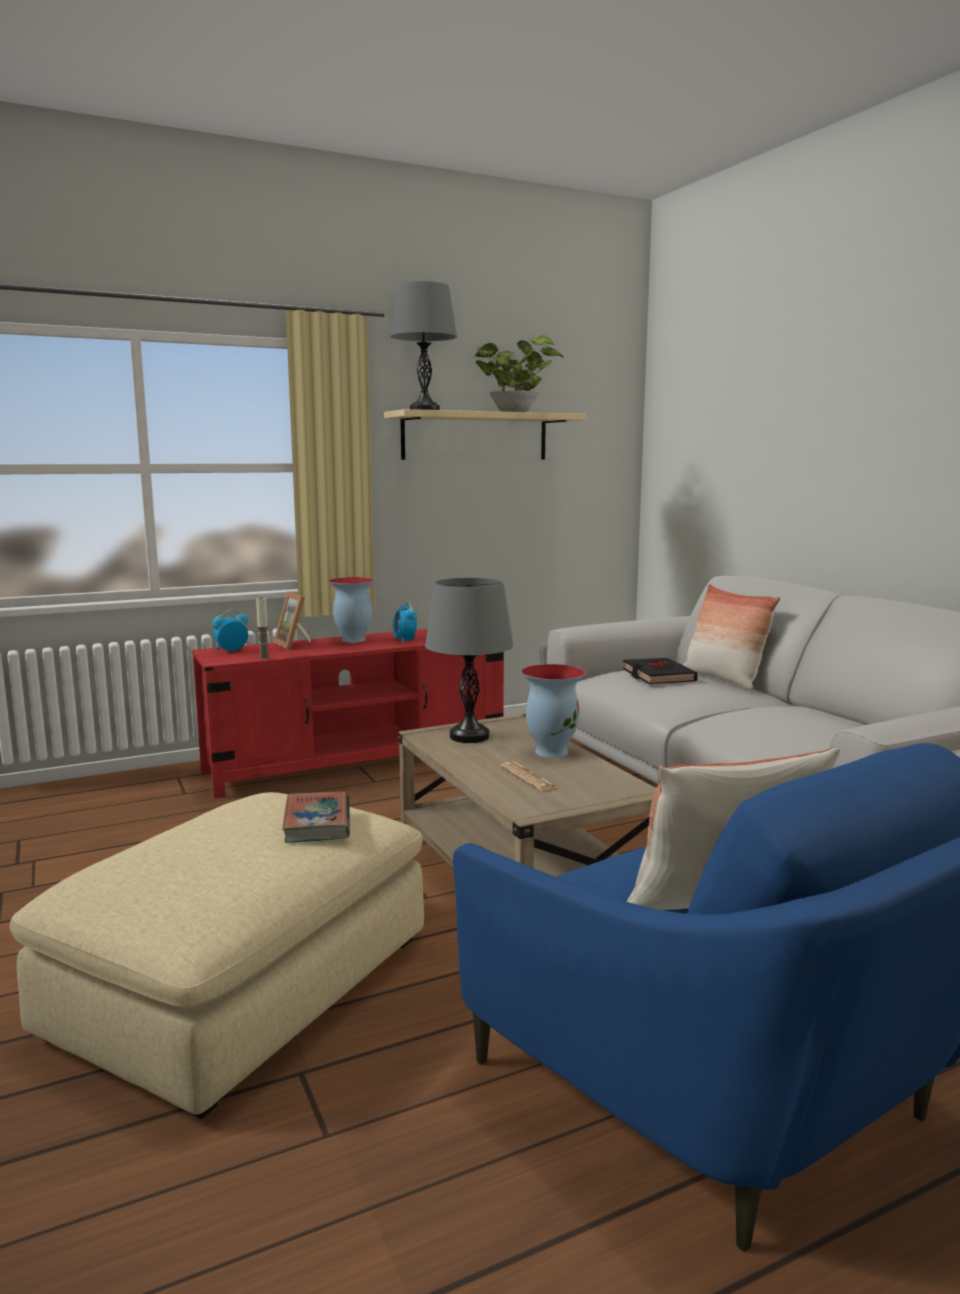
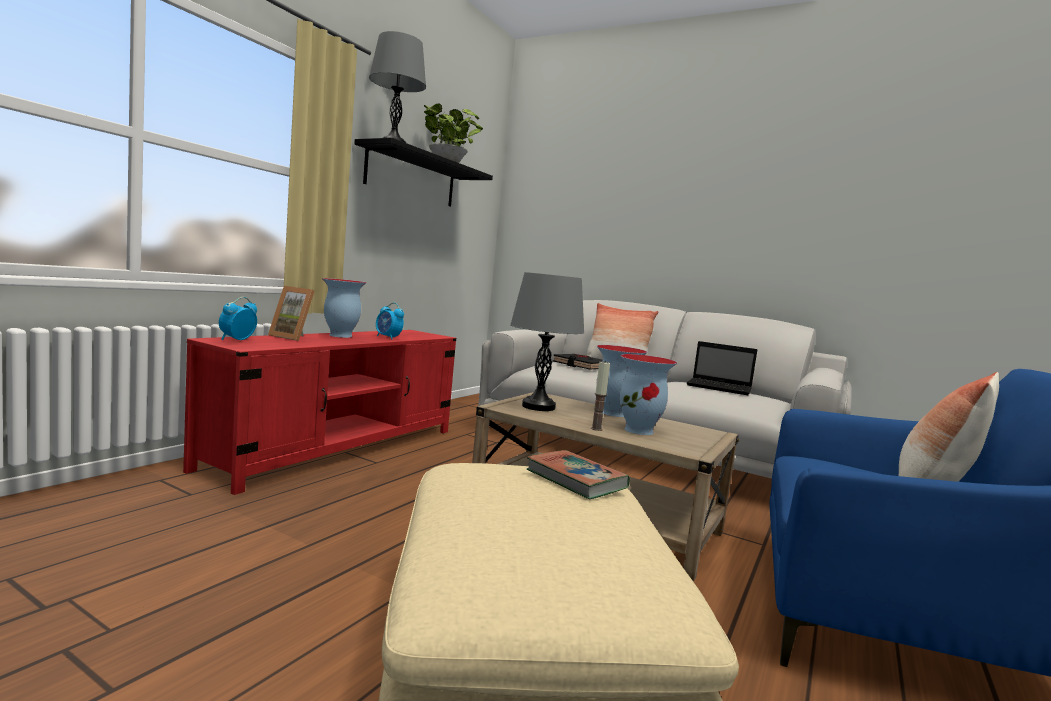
camera: 35 degrees left, 5 degrees down
candle [256,598,270,659] -> candle moved to [591,362,610,431]
beige shelf [384,409,587,460] -> black shelf [354,138,493,206]
newspaper [500,761,558,791] -> vase [620,354,677,435]
none -> laptop [687,341,757,395]

